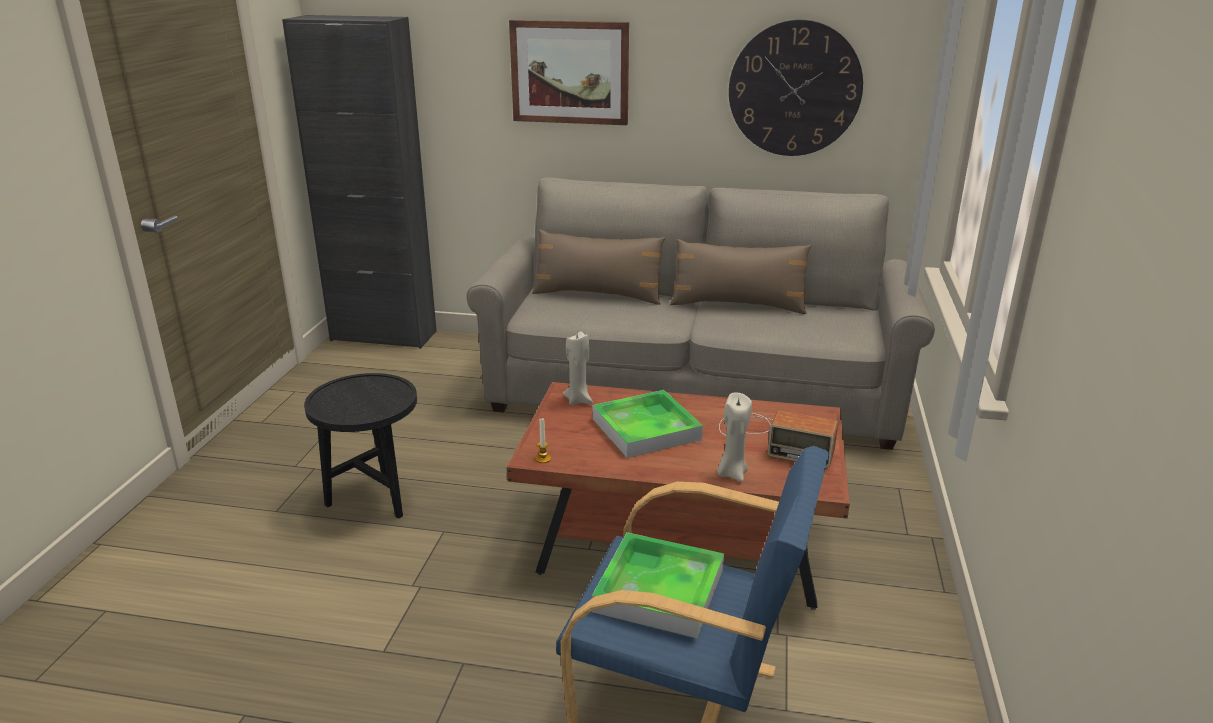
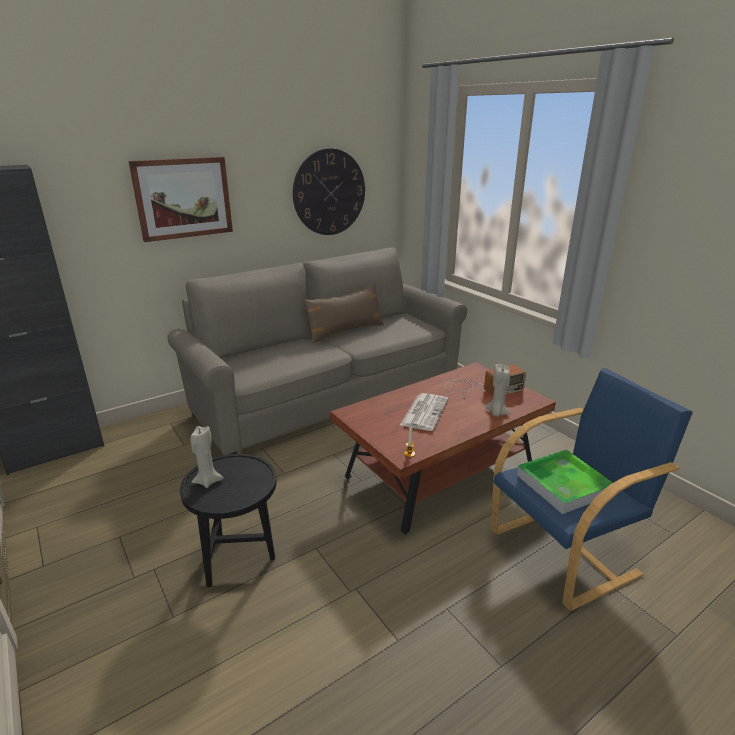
camera: 45 degrees left, 0 degrees up
brown pillow [532,229,666,305] -> none
beige candle [563,331,593,405] -> beige candle moved to [191,426,224,488]
tray [593,390,703,458] -> newspaper [400,393,448,431]

